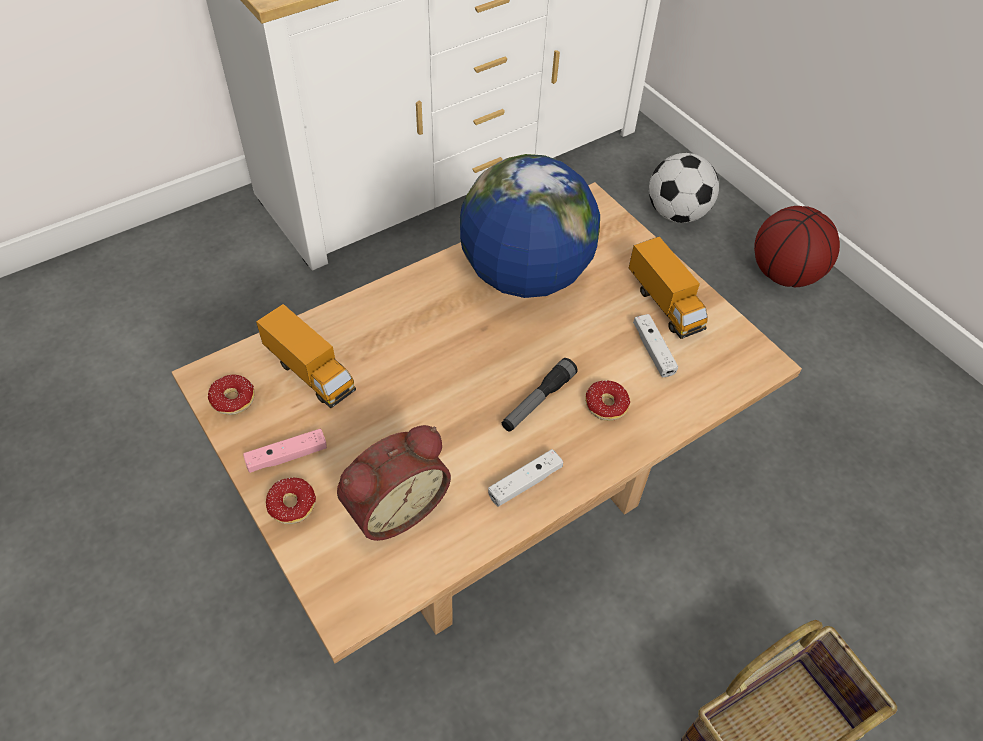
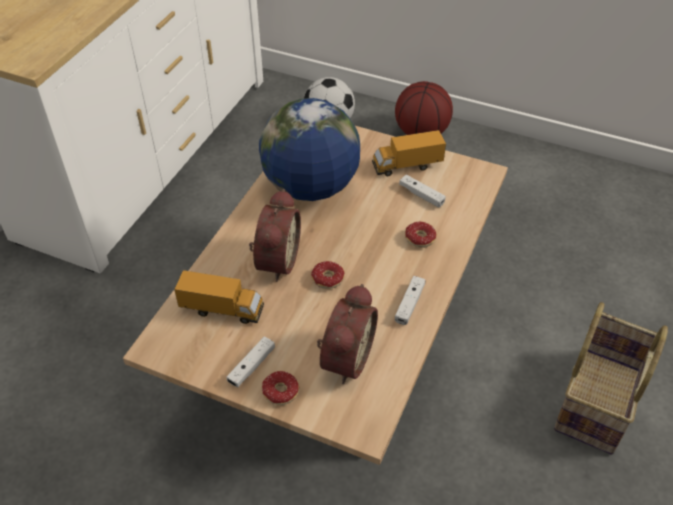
camera: 30 degrees left, 5 degrees down
donut [208,375,255,415] -> donut moved to [311,261,344,289]
pink game controller [243,429,327,473] -> white game controller [226,337,275,387]
flashlight [502,358,578,432] -> none
toy truck [629,237,708,339] -> toy truck turned 135 degrees clockwise [372,130,446,176]
none -> alarm clock [249,189,301,282]

